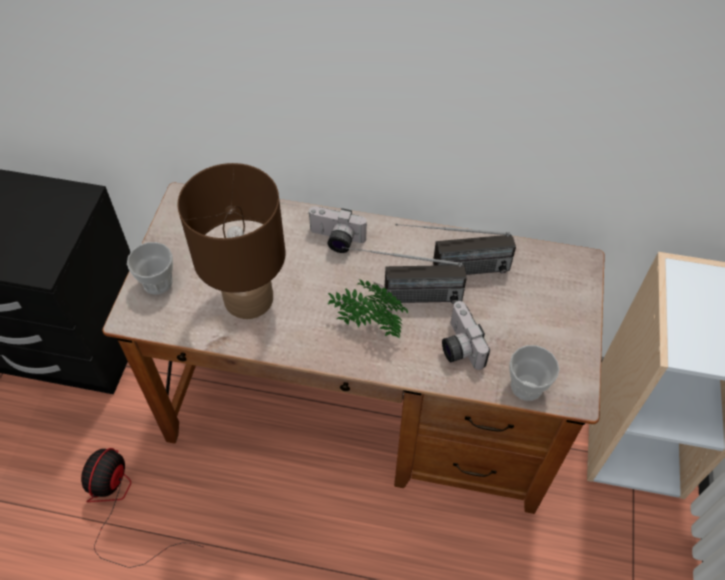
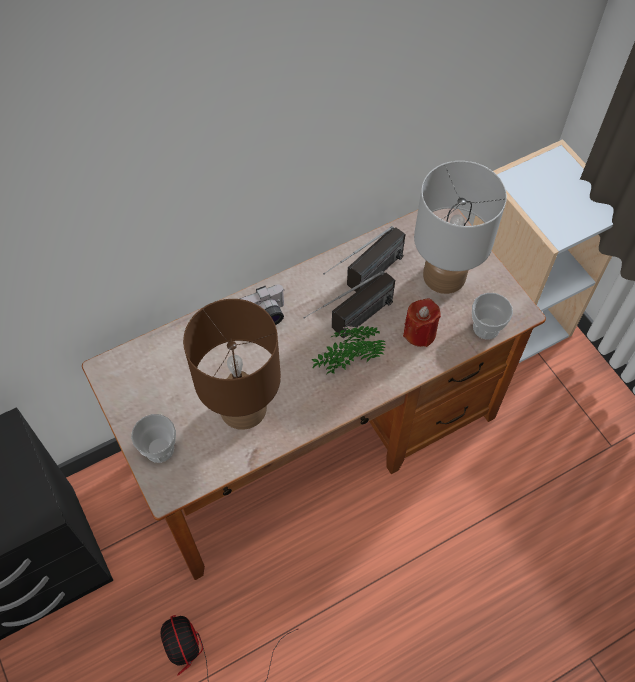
camera: 40 degrees left, 5 degrees up
camera [442,301,490,370] -> red candle [403,298,441,347]
none -> grey table lamp [414,161,507,294]

